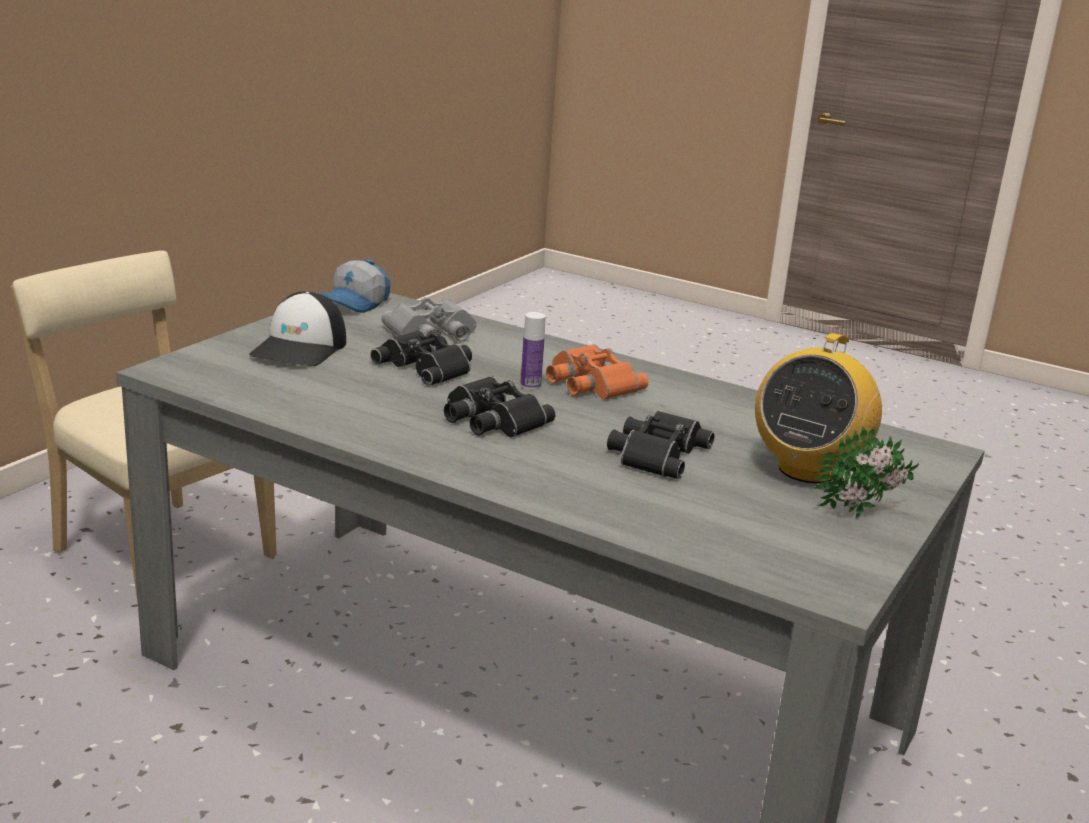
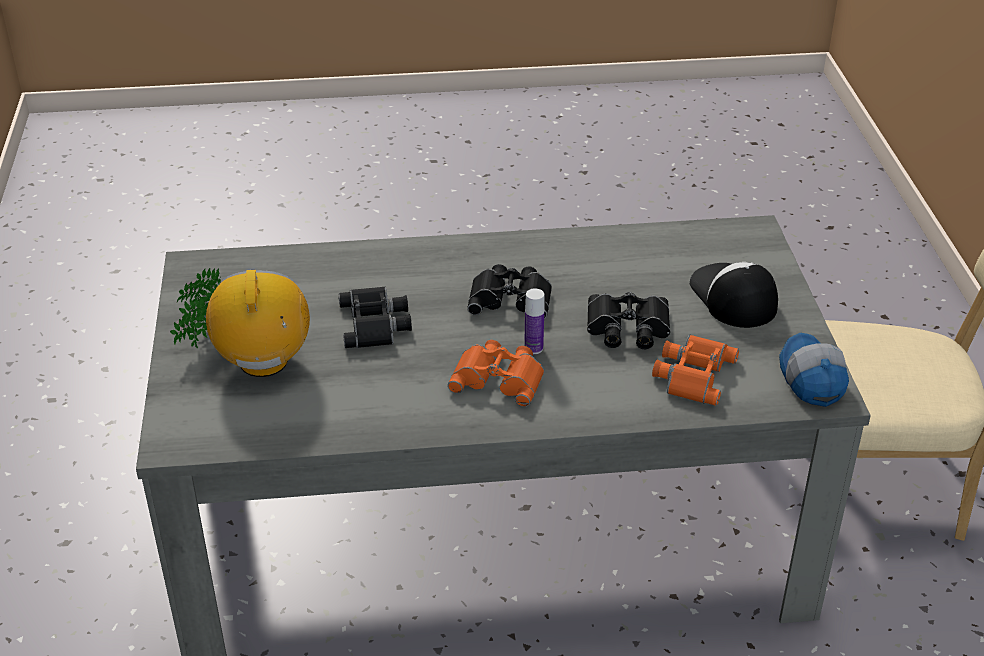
camera: 145 degrees right, 15 degrees up
grey binoculars [381,297,476,341] -> orange binoculars [652,334,739,406]

